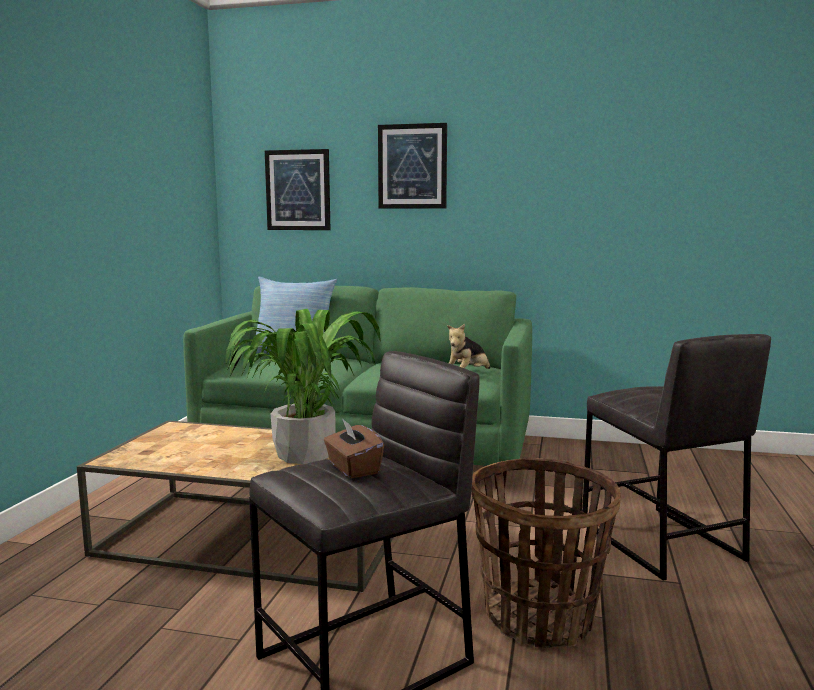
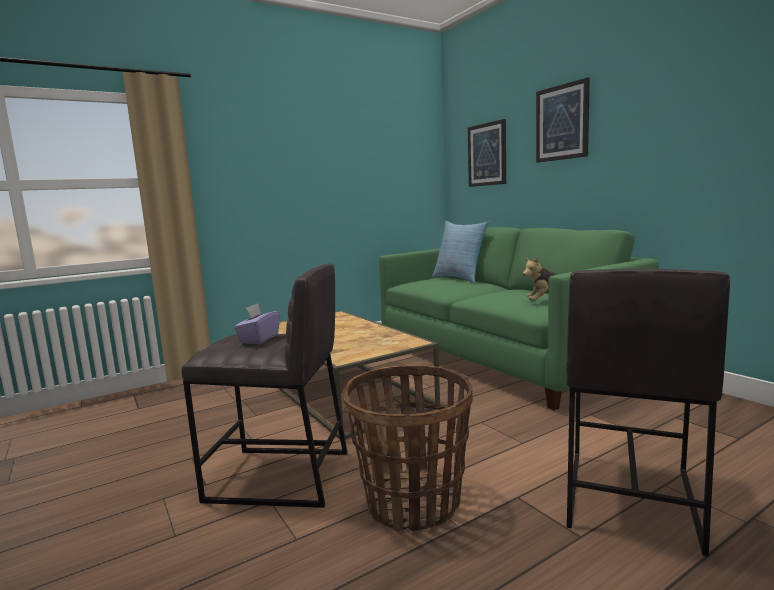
camera: 45 degrees right, 0 degrees up
potted plant [226,309,381,464] -> none
brown tissue box [324,418,384,478] -> purple tissue box [234,303,280,344]

